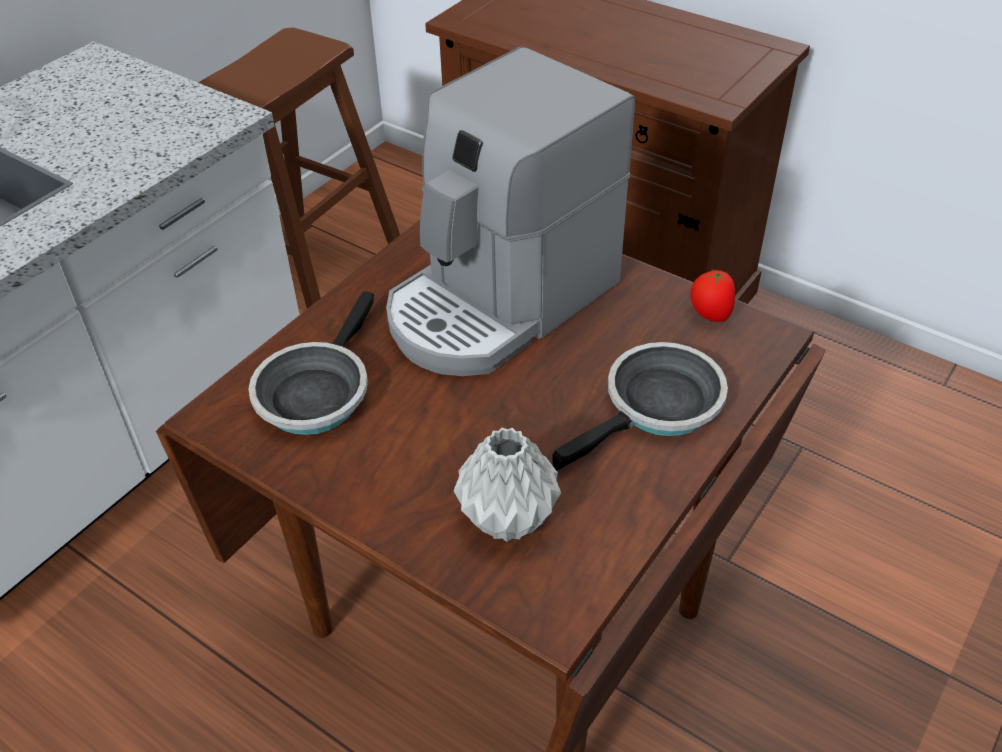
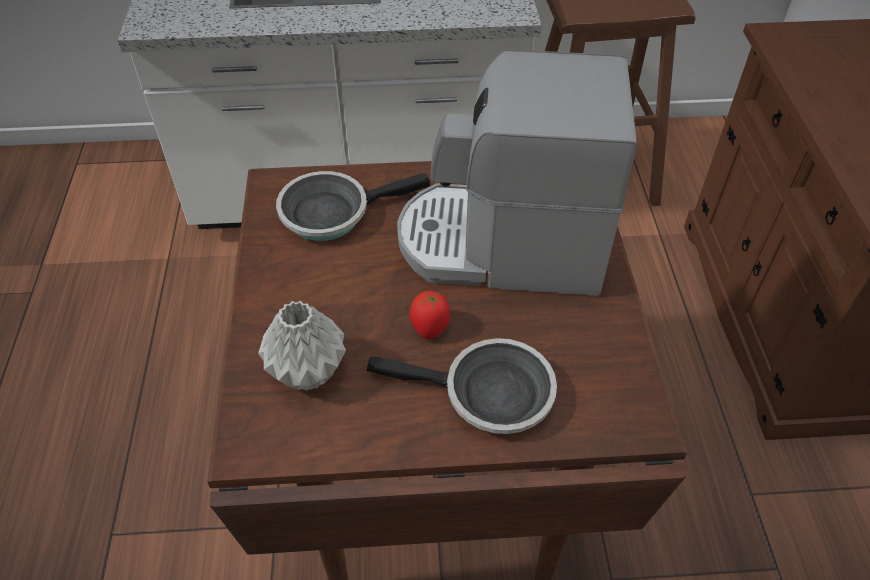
camera: 50 degrees right, 5 degrees up
tomato [691,270,735,322] -> tomato moved to [410,291,450,339]

